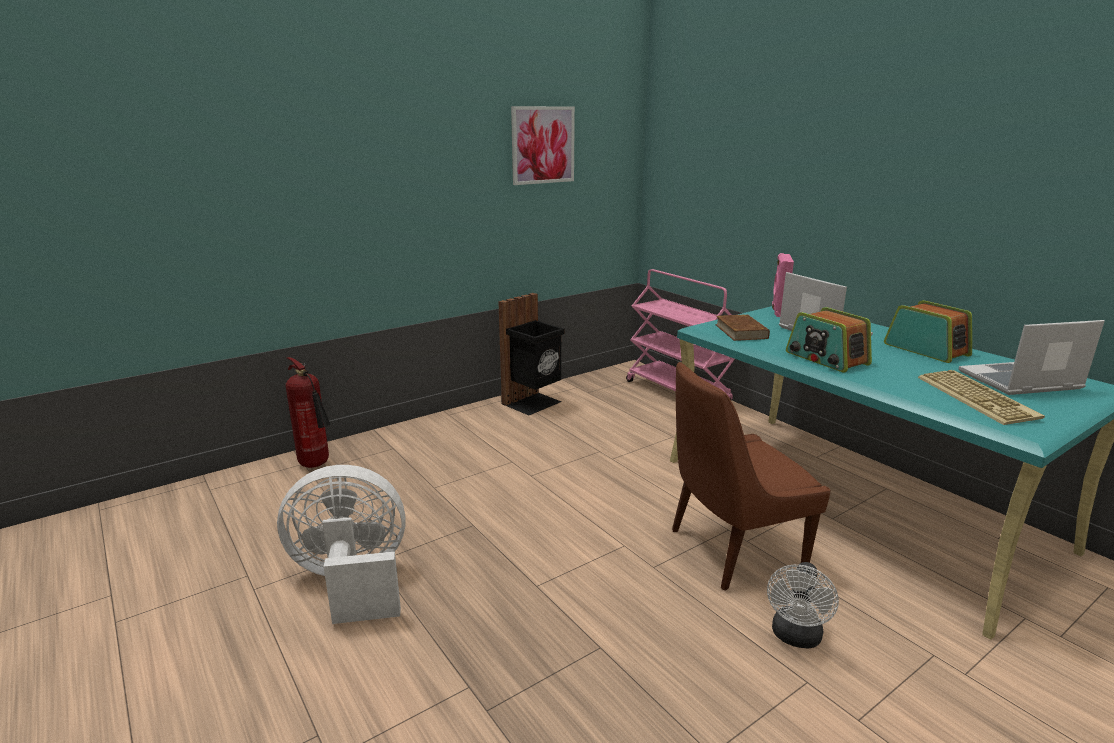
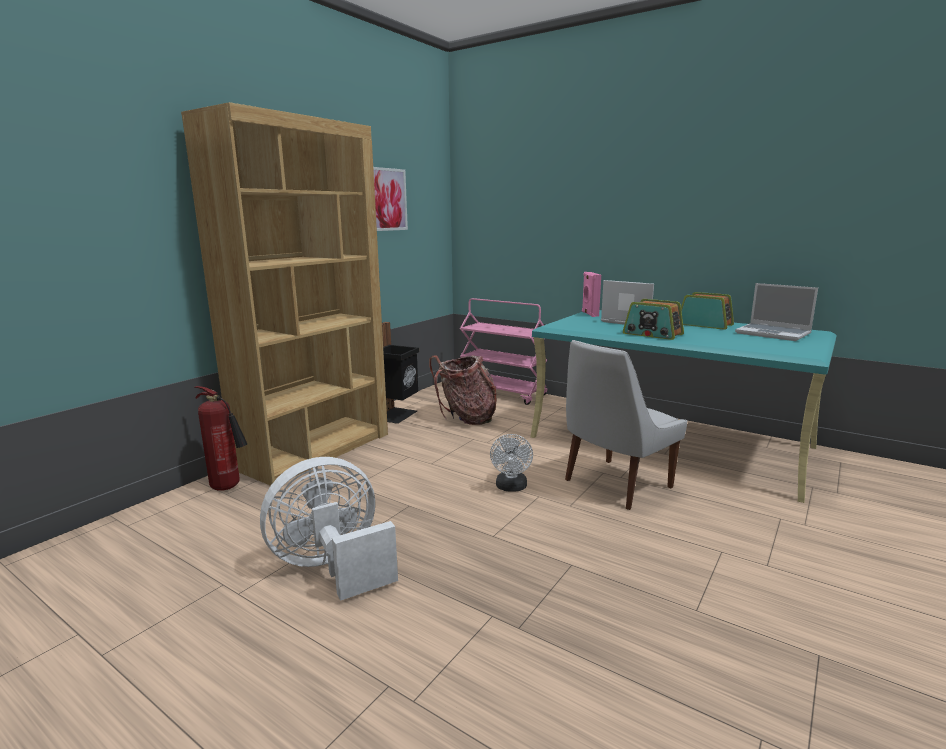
camera: 20 degrees left, 5 degrees down
brown chair [672,362,831,591] -> white chair [565,340,687,510]
brown book [715,314,770,341] -> none
white fan [767,562,839,649] -> white fan moved to [490,434,533,492]
keyboard [918,370,1045,425] -> none
laptop [959,320,1105,395] -> laptop turned 105 degrees counterclockwise [735,283,818,341]
none -> brown bookcase [181,102,388,486]
none -> backpack [429,355,497,425]

